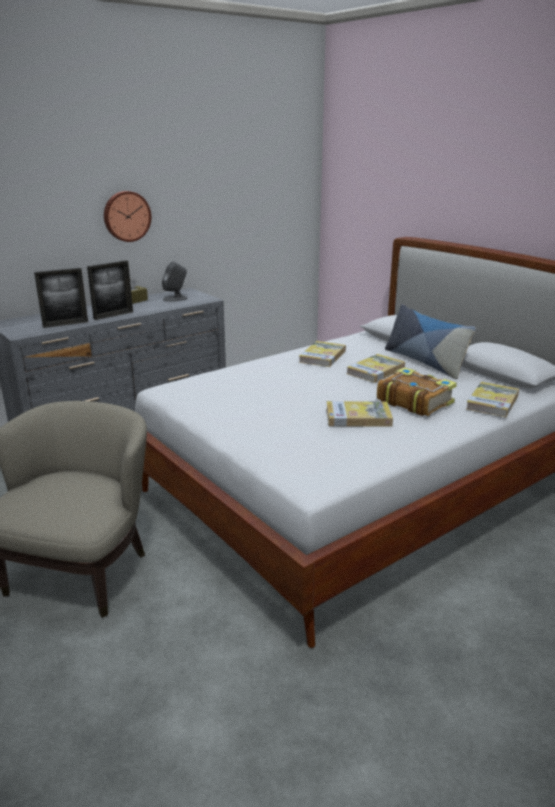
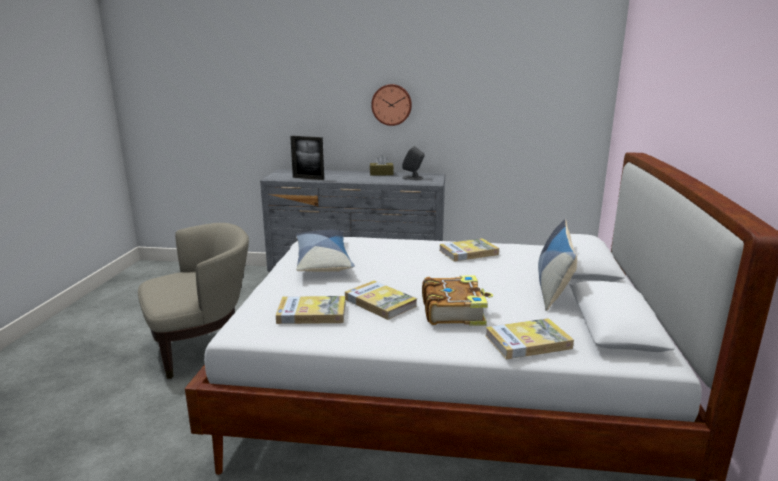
camera: 45 degrees right, 5 degrees down
picture frame [87,260,133,320] -> none
book [346,354,405,383] -> book moved to [276,296,346,324]
none -> pillow [296,230,355,272]

